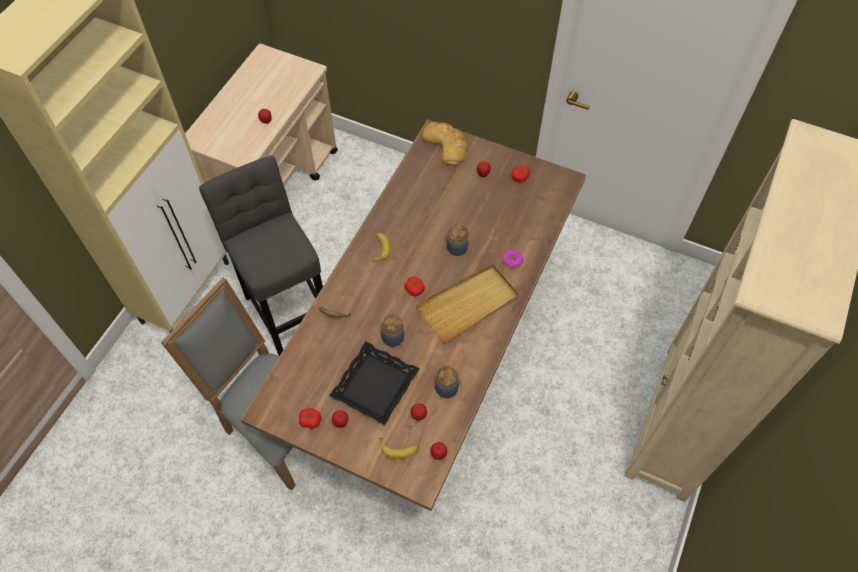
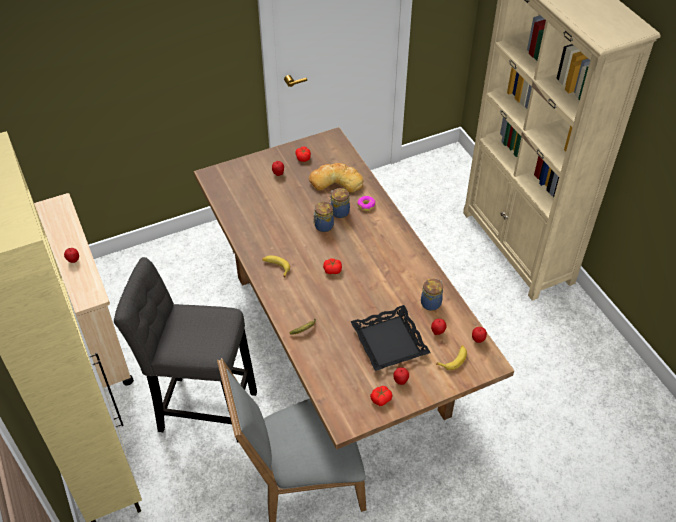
camera: 50 degrees left, 10 degrees down
jar [381,313,404,347] -> jar moved to [330,188,350,218]
beige tray [416,264,519,343] -> none
bread [422,122,468,166] -> bread moved to [309,163,364,193]

